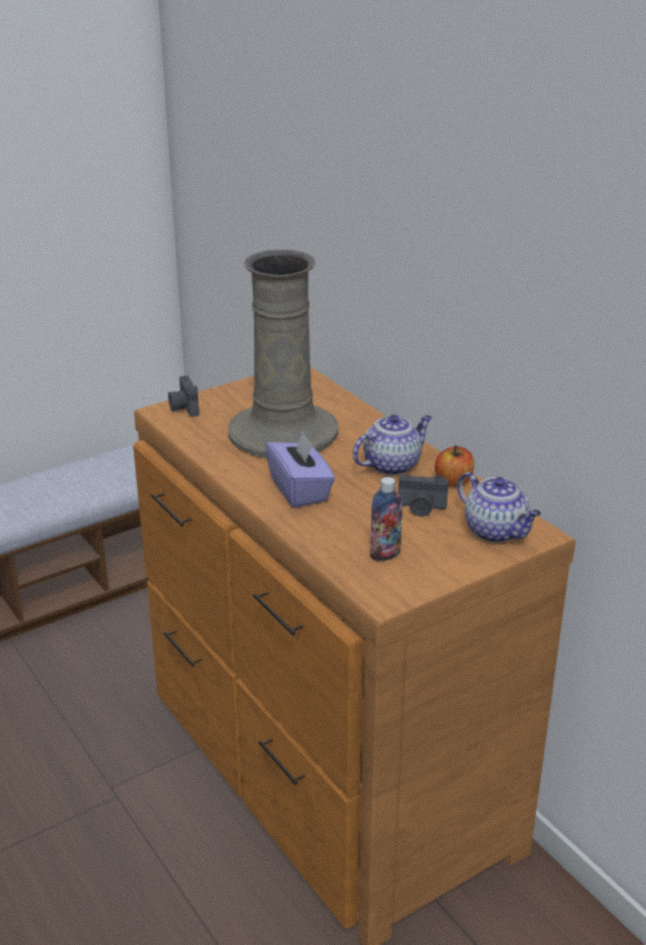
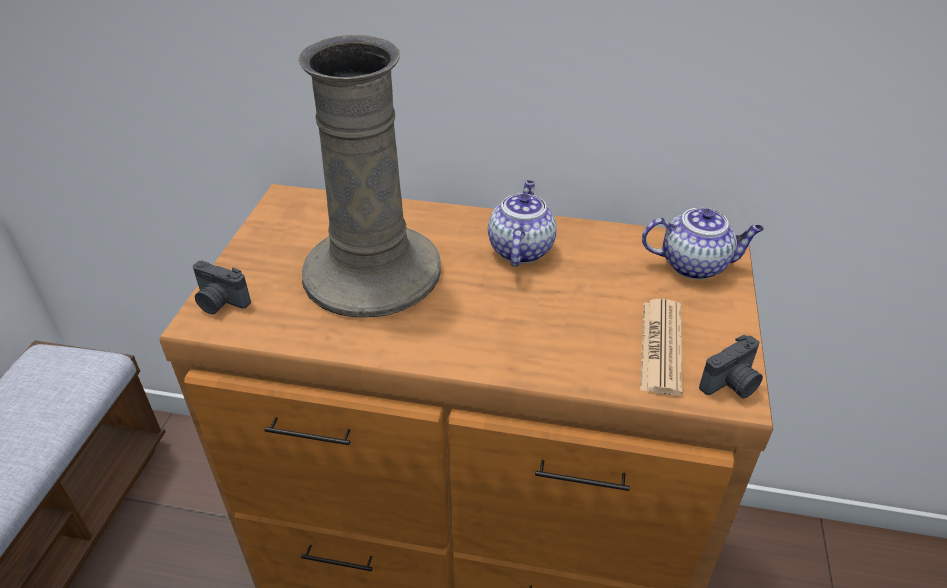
camera: 45 degrees left, 10 degrees up
purple tissue box [265,431,335,508] -> none
bottle [370,477,403,561] -> newspaper [640,299,682,396]
camera [398,475,448,516] -> camera moved to [699,335,763,399]
apple [435,445,474,487] -> none

